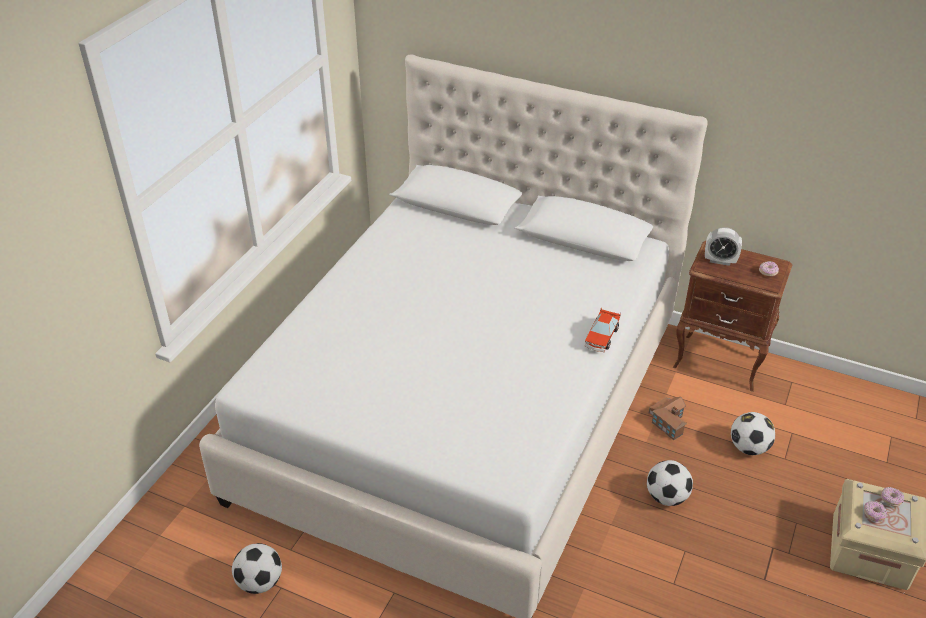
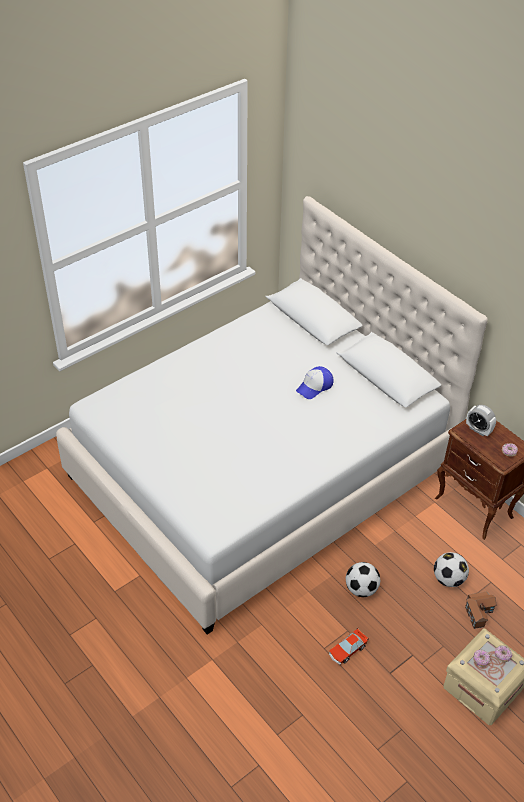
camera: 25 degrees right, 5 degrees up
football [232,543,282,594] -> none
toy car [585,307,621,352] -> toy car moved to [329,627,369,665]
toy house [649,397,687,440] -> toy house moved to [465,592,497,629]
none -> cap [296,366,334,399]

